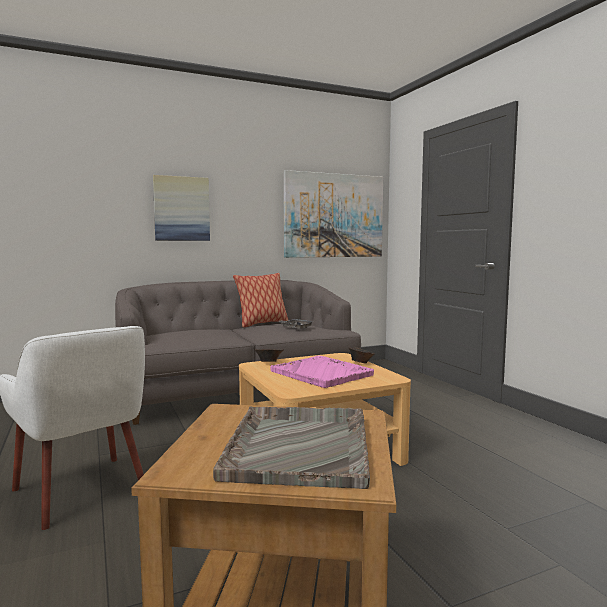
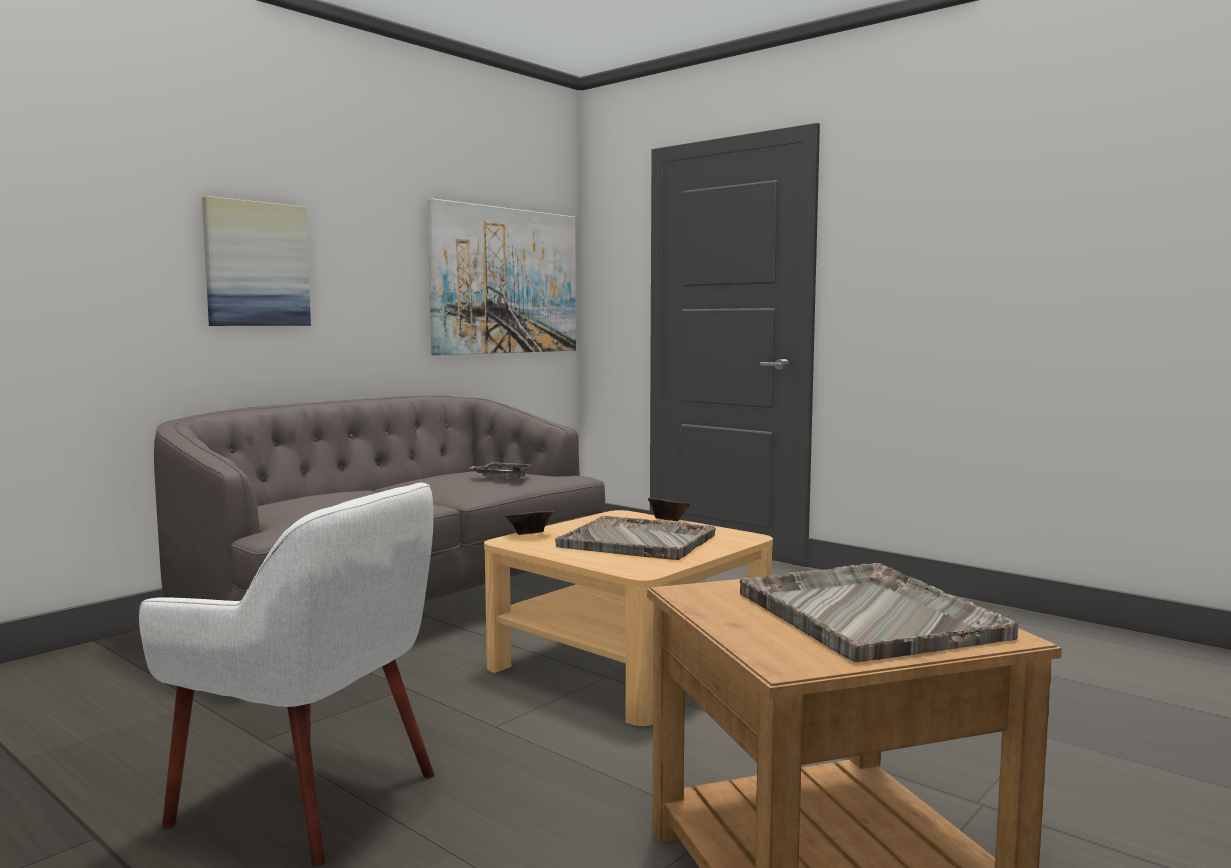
camera: 25 degrees left, 0 degrees up
pillow [233,273,288,327] -> none
pink tray [270,355,374,388] -> grey tray [555,516,716,560]

